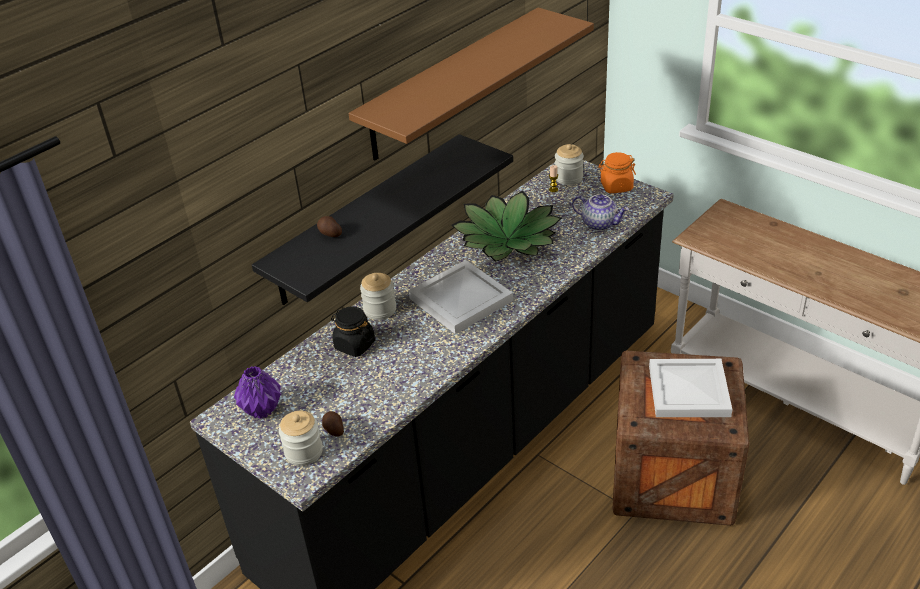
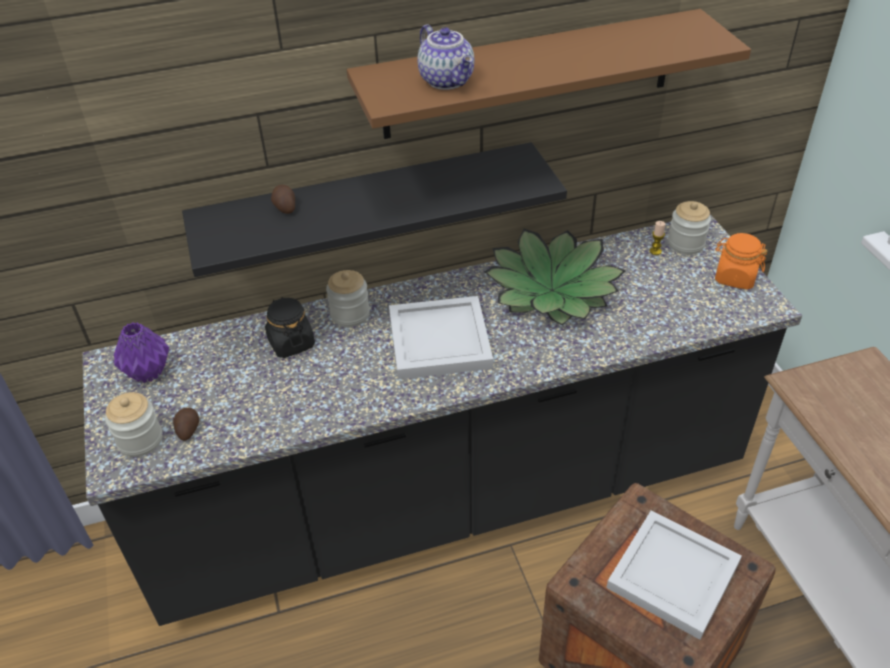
camera: 30 degrees right, 5 degrees up
teapot [572,194,629,231] -> teapot moved to [417,24,474,90]

